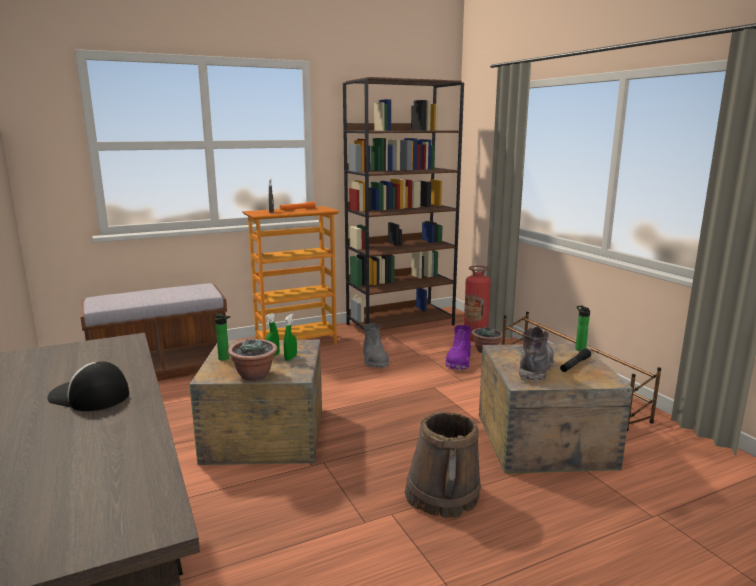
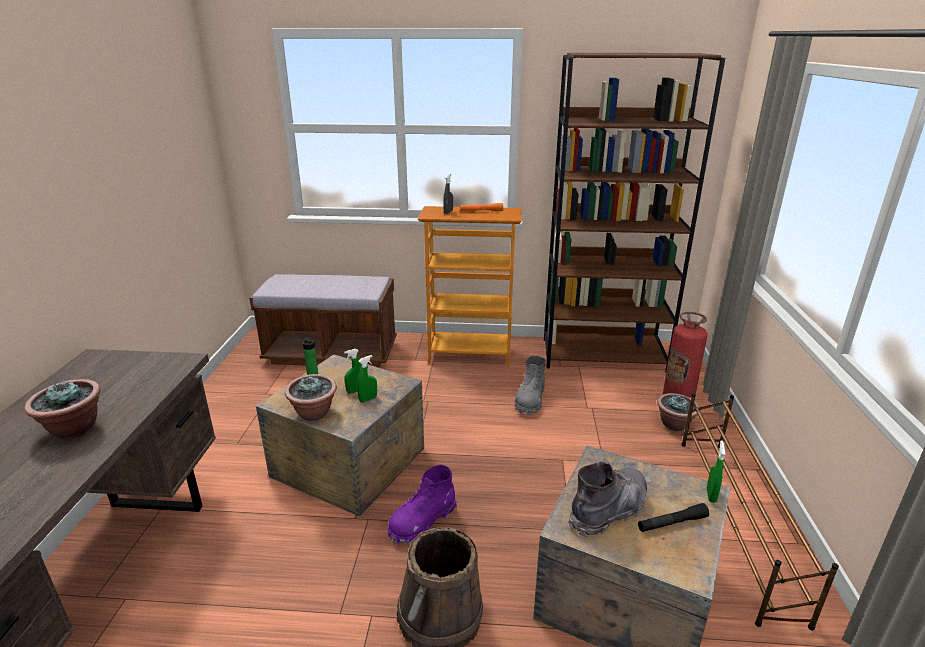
camera: 30 degrees right, 10 degrees up
cap [47,361,129,411] -> potted plant [24,379,100,439]
purple boot [446,325,471,371] -> purple boot moved to [387,465,457,545]
bottle [575,306,590,351] -> green spray bottle [707,440,726,503]

